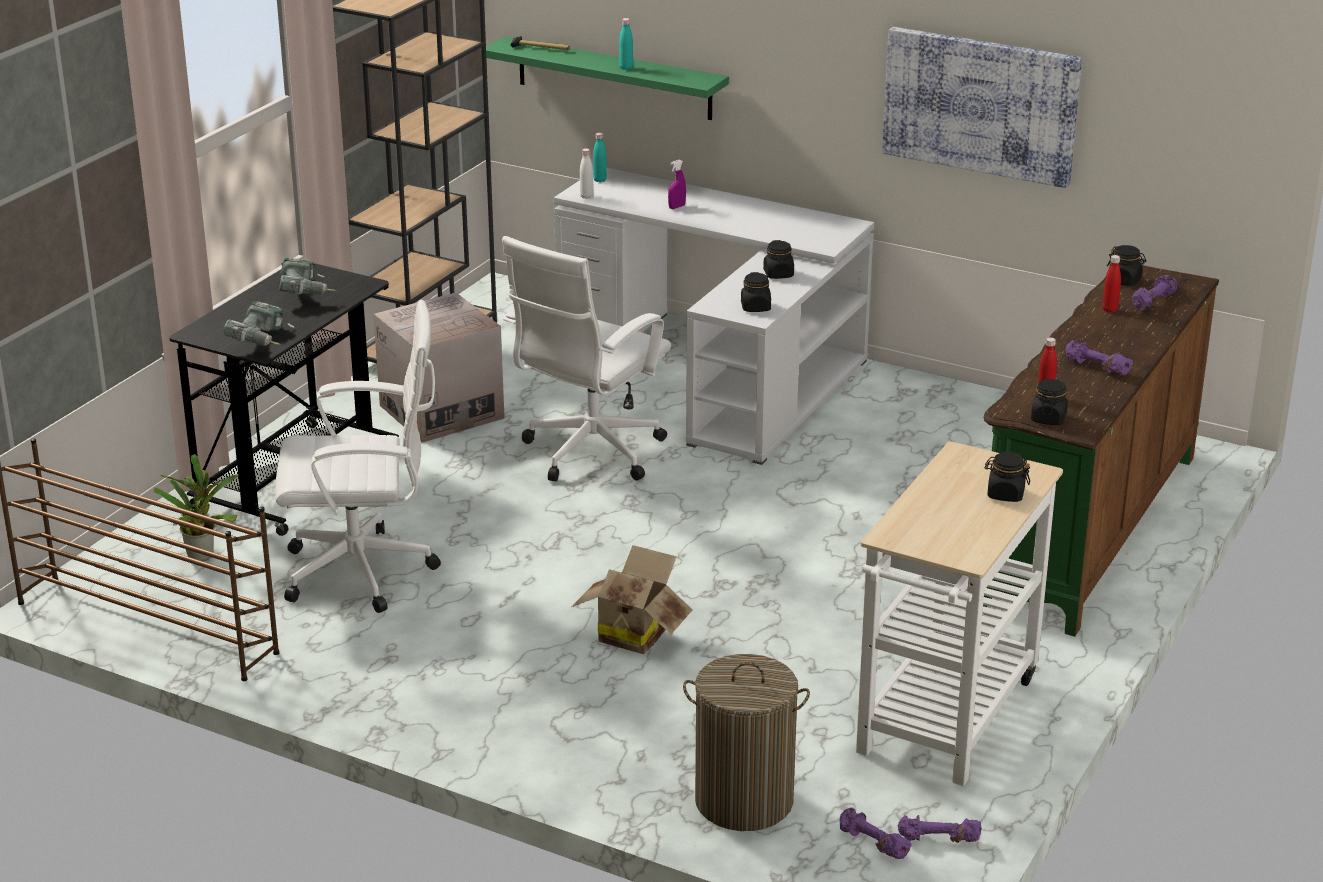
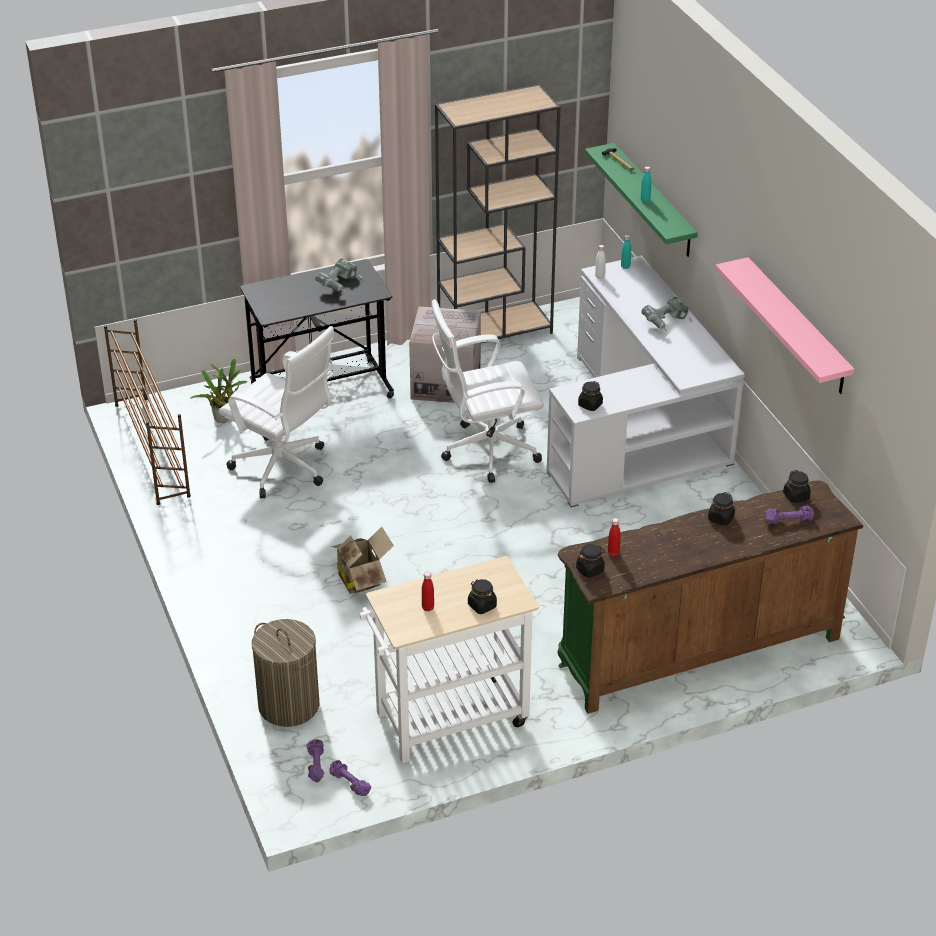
camera: 40 degrees right, 10 degrees up
power drill [223,301,295,346] -> power drill moved to [641,297,692,332]
purple spray bottle [668,160,686,209] -> none
black jar [763,240,794,279] -> black jar moved to [708,492,735,526]
picture [882,27,1082,188] -> pink shelf [715,257,855,394]
purple dumbbell [1066,340,1133,376] -> none
red bottle [1102,255,1121,313] -> red bottle moved to [422,572,434,611]

